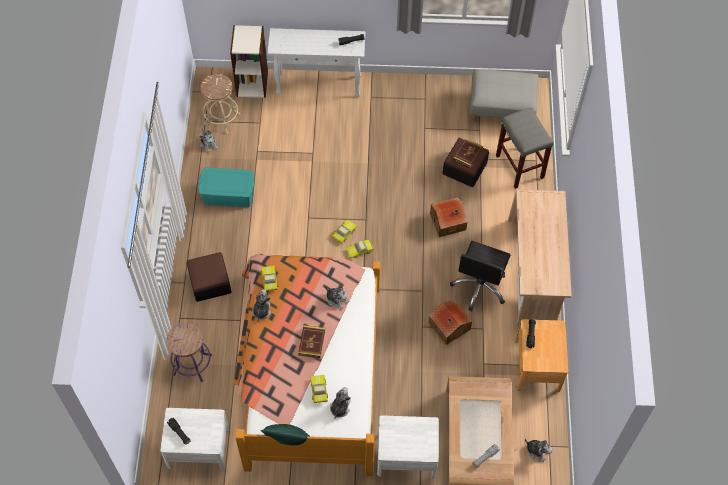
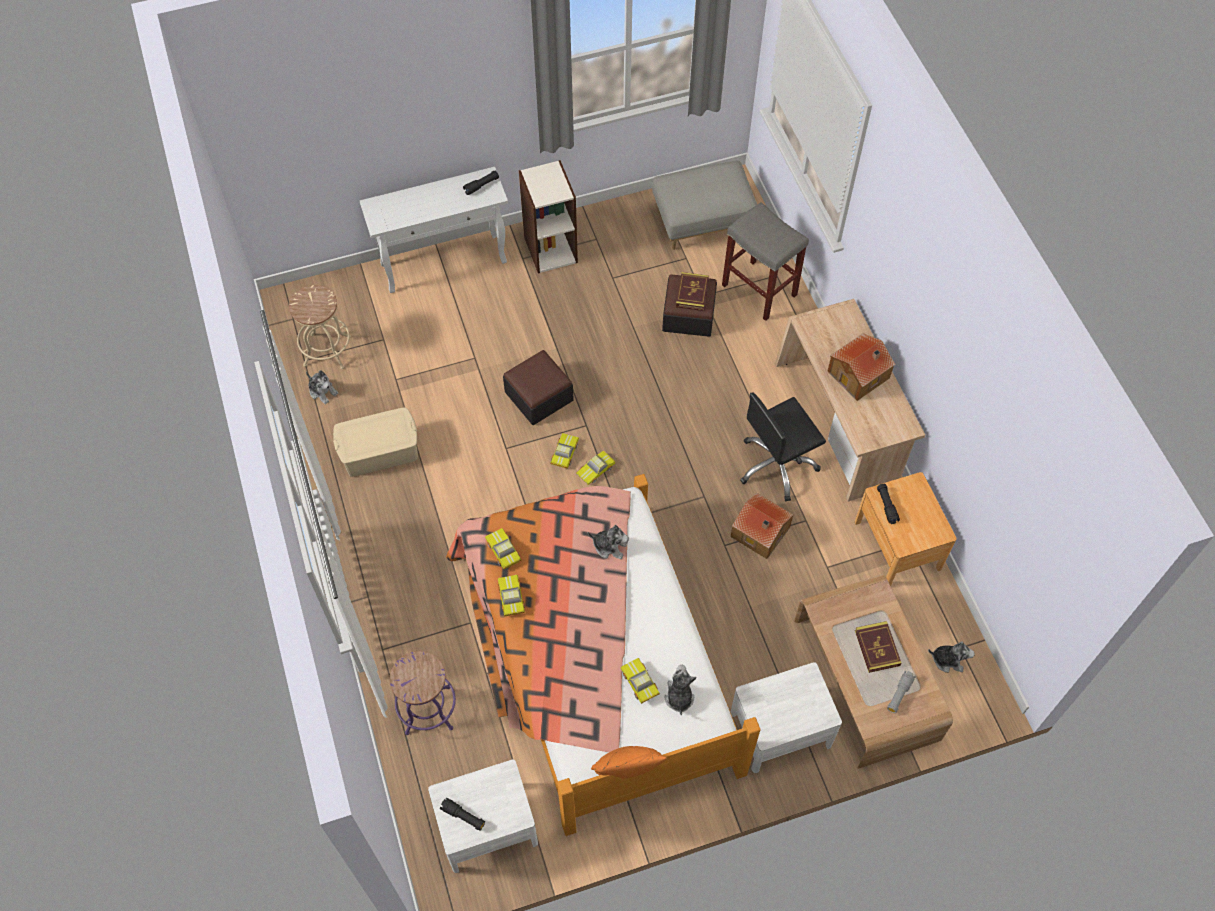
camera: 20 degrees left, 0 degrees up
ottoman [186,252,232,302] -> ottoman moved to [503,350,574,425]
turquoise storage box [198,168,254,207] -> beige storage box [333,407,418,477]
bookcase [230,25,268,98] -> bookcase moved to [519,160,578,273]
plush toy [252,289,271,321] -> toy car [498,575,525,617]
green pillow [260,424,311,445] -> orange pillow [591,746,667,778]
book [298,325,325,358] -> book moved to [855,621,901,673]
toy house [430,197,468,237] -> toy house moved to [827,333,895,401]
black office chair [450,241,510,311] -> black office chair turned 60 degrees clockwise [740,392,826,501]

